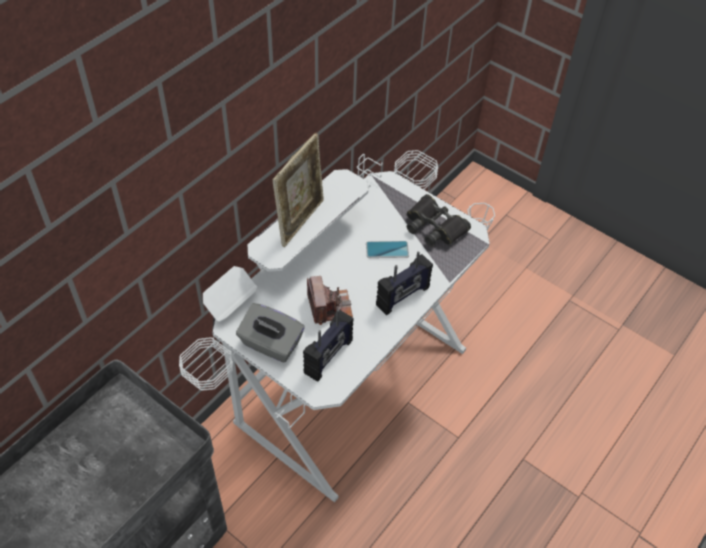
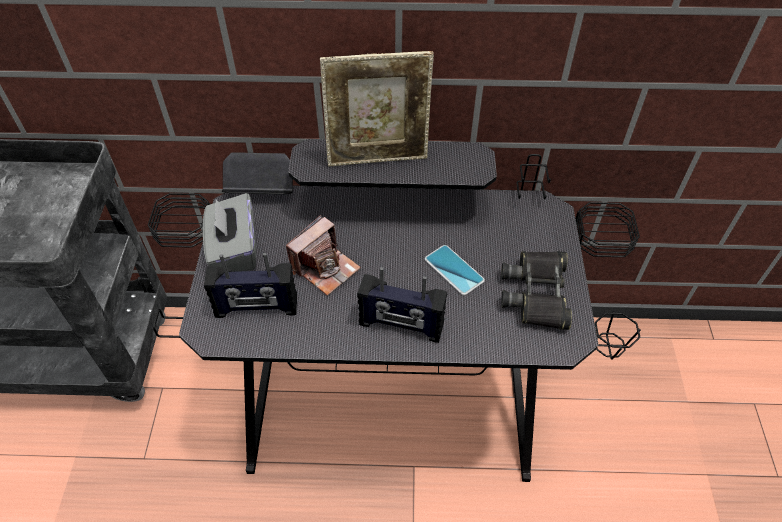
camera: 55 degrees right, 0 degrees up
white desk [179,150,495,502] -> black desk [148,139,641,482]

